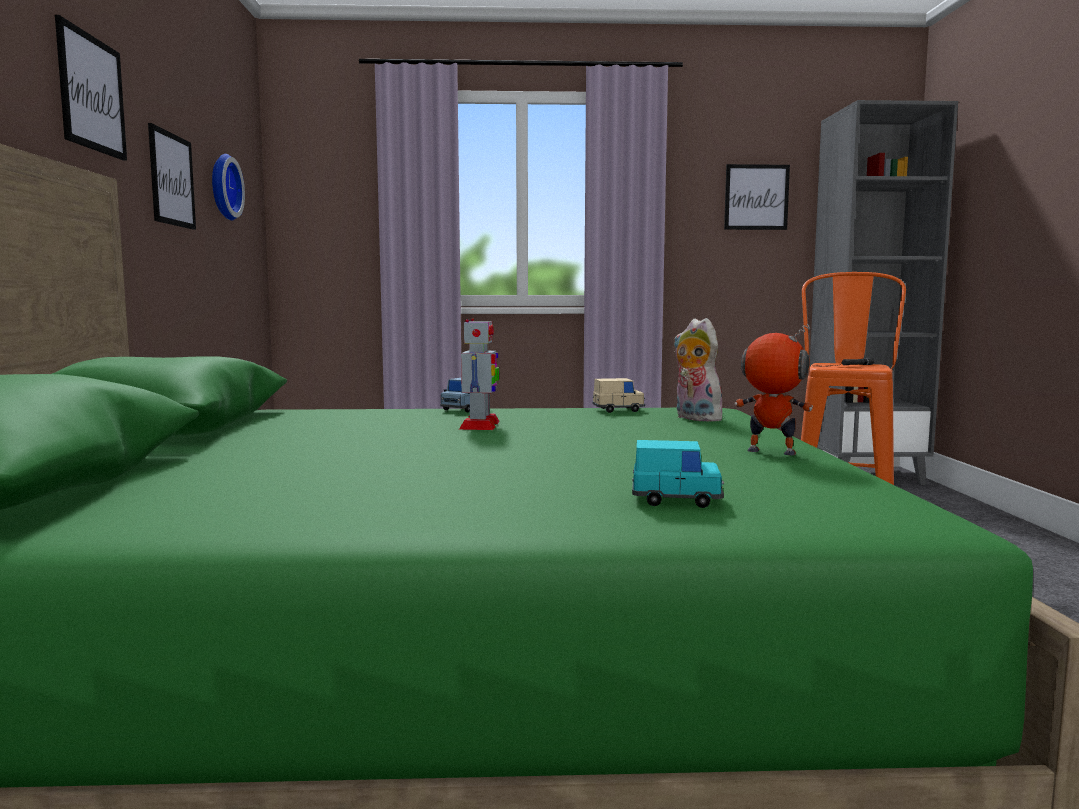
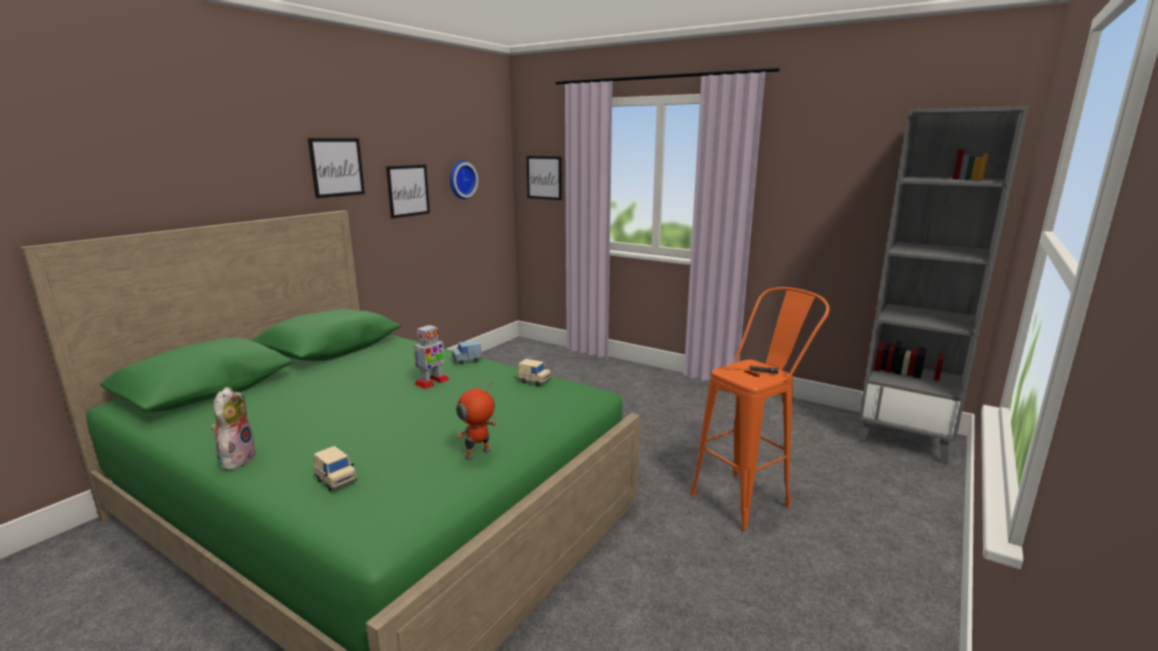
camera: 35 degrees right, 10 degrees up
turquoise toy car [632,440,724,508] -> beige toy car [314,446,357,491]
plush toy [673,318,724,422] -> plush toy moved to [211,387,257,470]
picture [724,164,790,230] -> picture moved to [527,156,562,200]
toy robot [734,324,813,455] -> toy robot turned 105 degrees counterclockwise [456,381,497,460]

